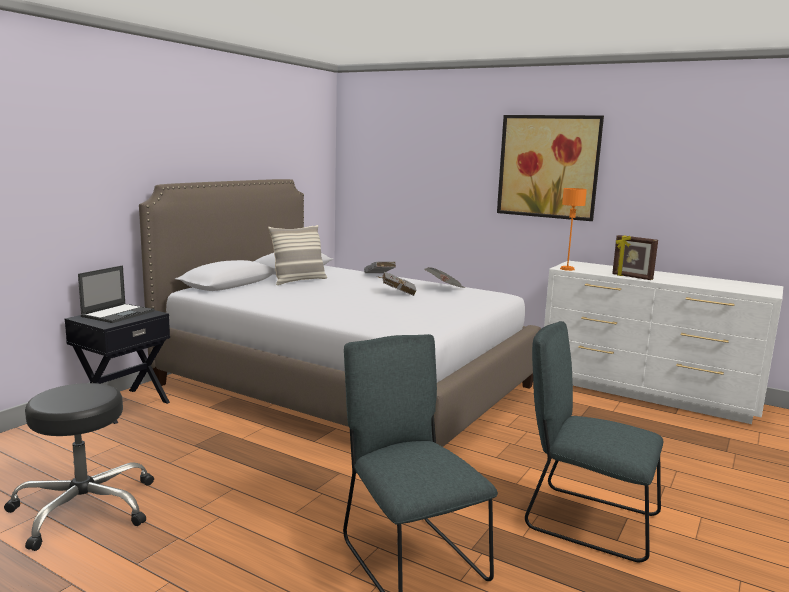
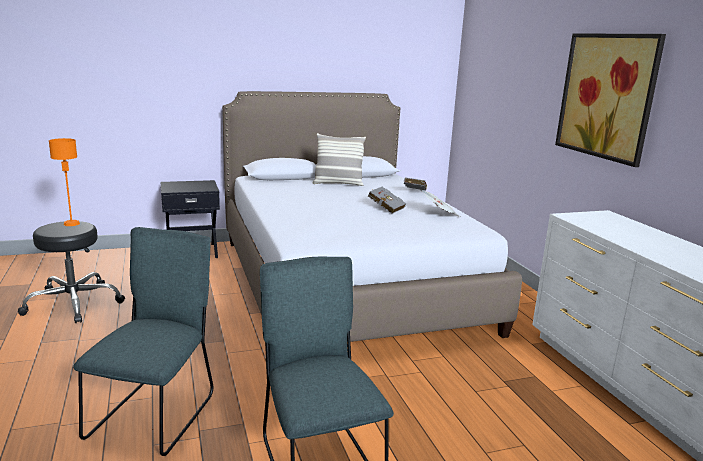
camera: 40 degrees right, 5 degrees up
laptop [78,265,154,323] -> none
orange table lamp [560,188,587,271] -> orange table lamp moved to [49,138,80,226]
picture frame [612,235,658,280] -> none

